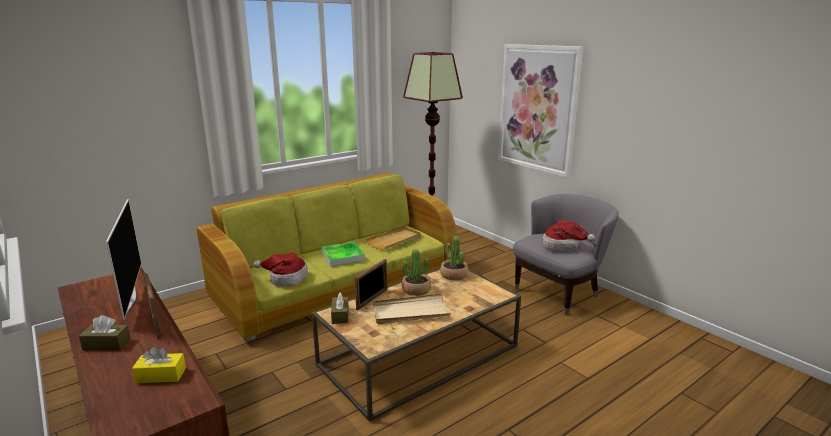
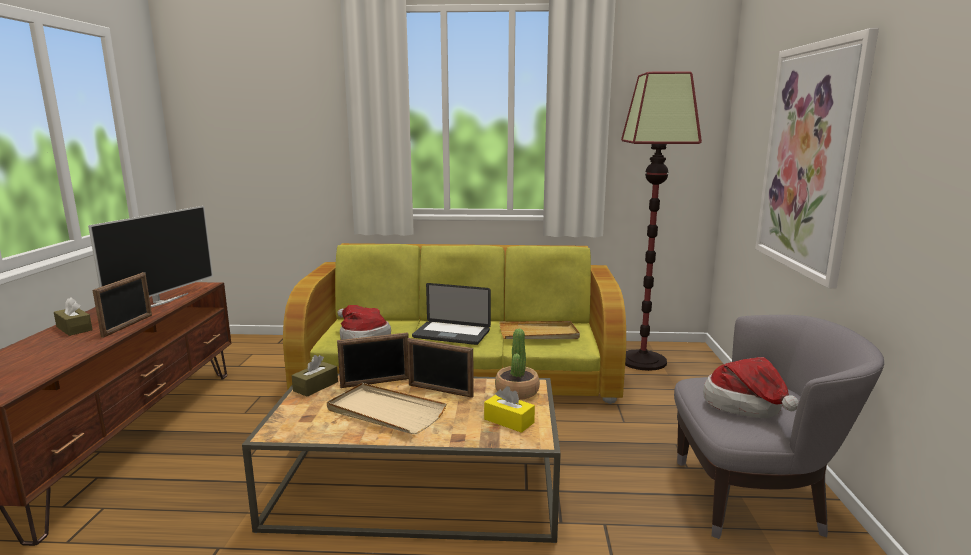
camera: 40 degrees right, 5 degrees down
yellow tissue box [132,346,186,383] -> yellow tissue box moved to [484,386,535,433]
tray [322,242,365,267] -> laptop [412,283,491,345]
potted plant [402,249,431,296] -> picture frame [407,338,474,398]

